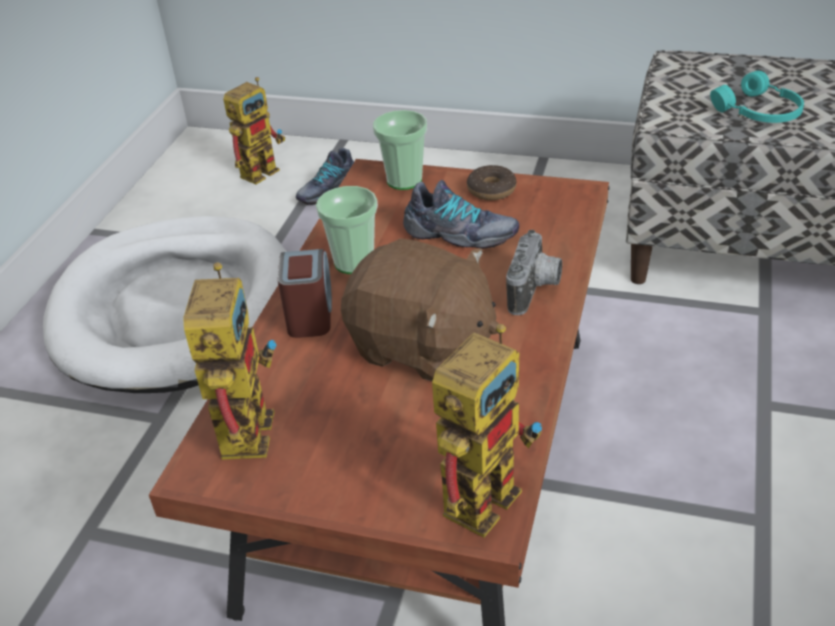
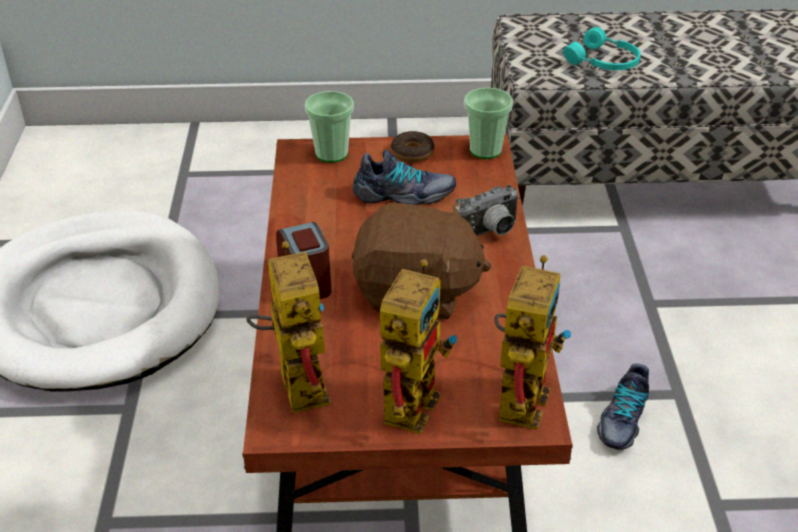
camera: 20 degrees left, 0 degrees up
toy robot [223,77,285,184] -> toy robot moved to [380,259,457,434]
shoe [296,148,354,205] -> shoe moved to [597,363,649,450]
cup [316,186,378,274] -> cup moved to [464,87,513,159]
camera [506,230,562,315] -> camera turned 60 degrees clockwise [456,185,520,236]

